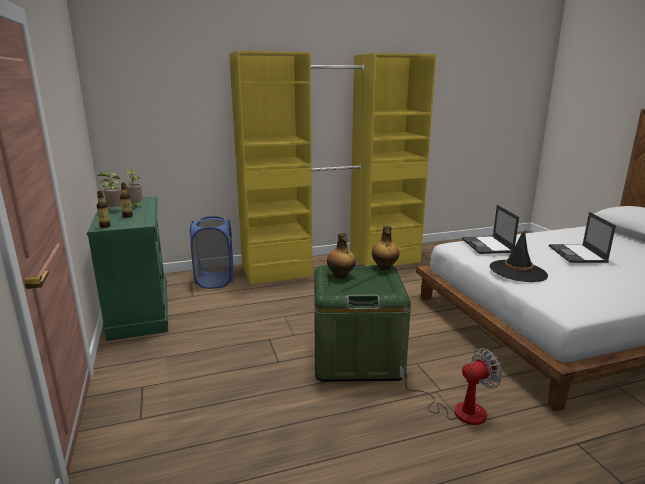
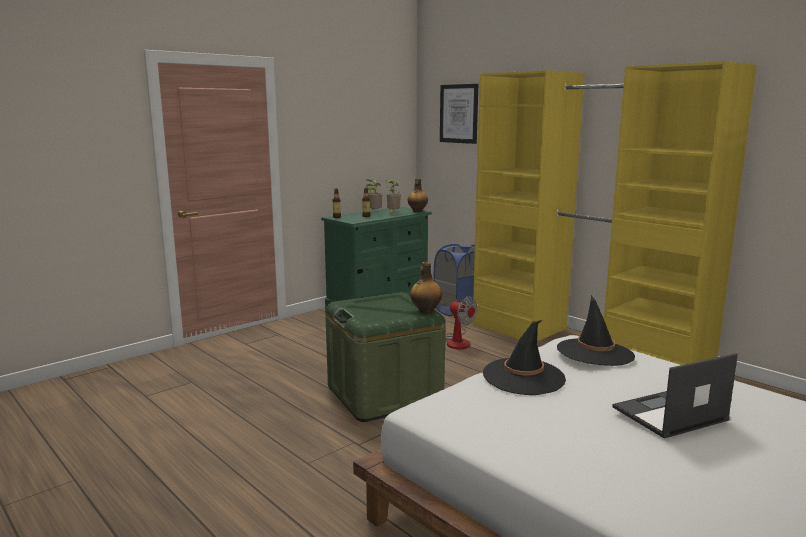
camera: 65 degrees right, 5 degrees down
bottle [327,232,356,279] -> bottle moved to [408,179,428,212]
fan [399,348,503,425] -> fan moved to [445,296,478,349]
laptop [462,205,519,254] -> black hat [557,295,635,366]
none -> picture [440,84,478,144]

